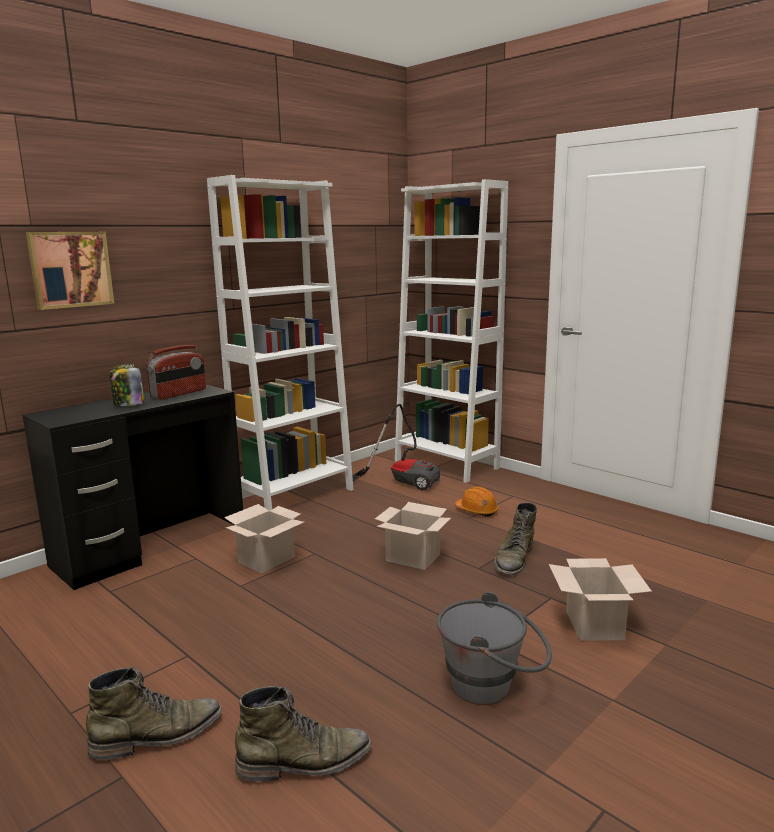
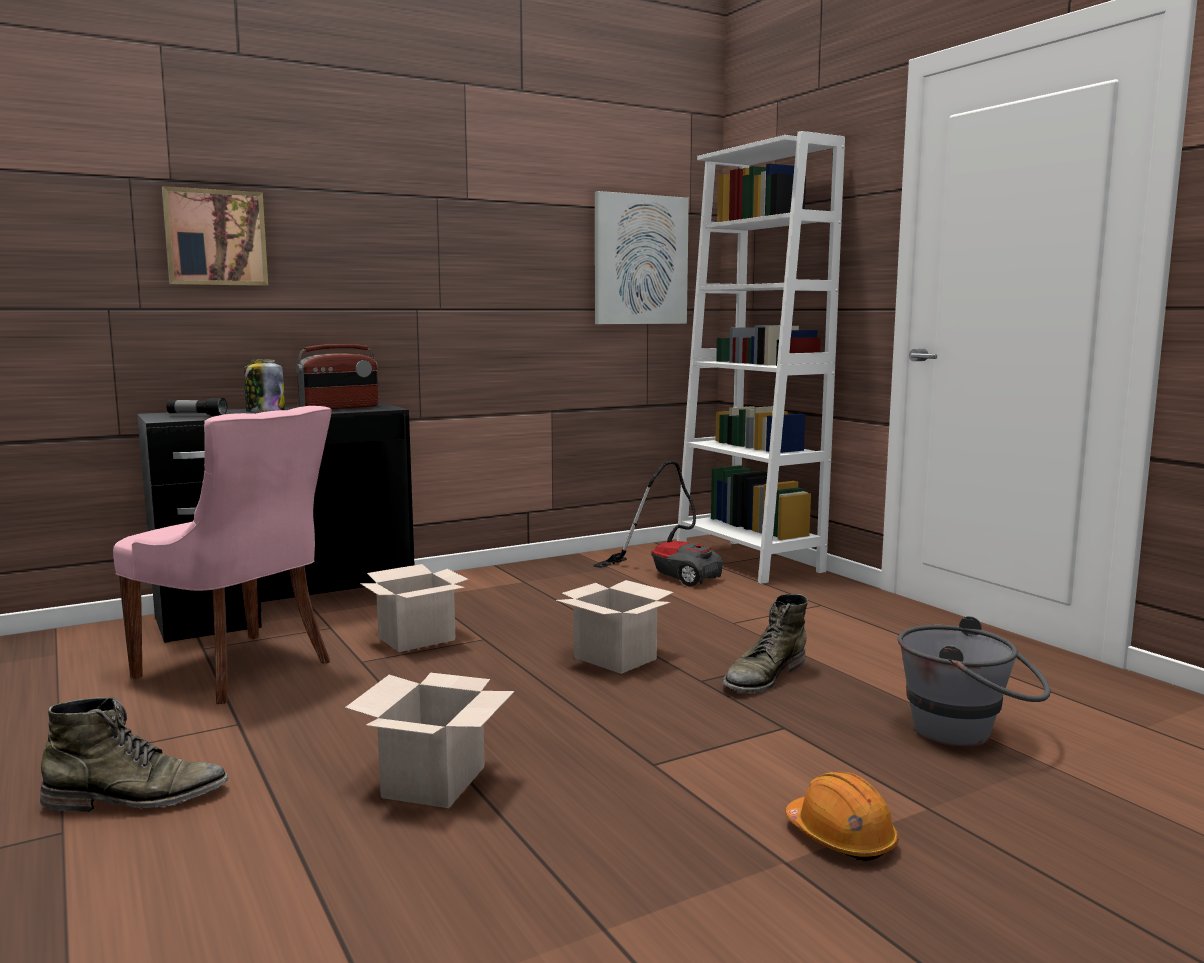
camera: 15 degrees right, 5 degrees down
white bookcase [207,175,353,511] -> none
green boot [235,686,371,781] -> none
grey bucket [437,592,552,705] -> grey bucket moved to [898,616,1051,747]
orange hard hat [455,487,499,517] -> orange hard hat moved to [785,772,899,861]
cardboard box [549,558,652,641] -> cardboard box moved to [345,673,515,808]
none -> pink chair [113,406,332,704]
none -> flashlight [167,398,227,416]
none -> picture [595,191,689,324]

